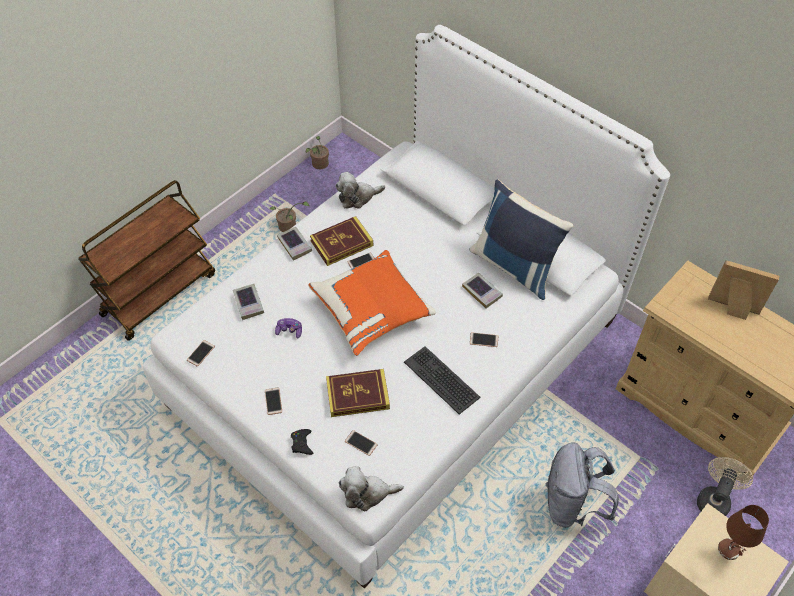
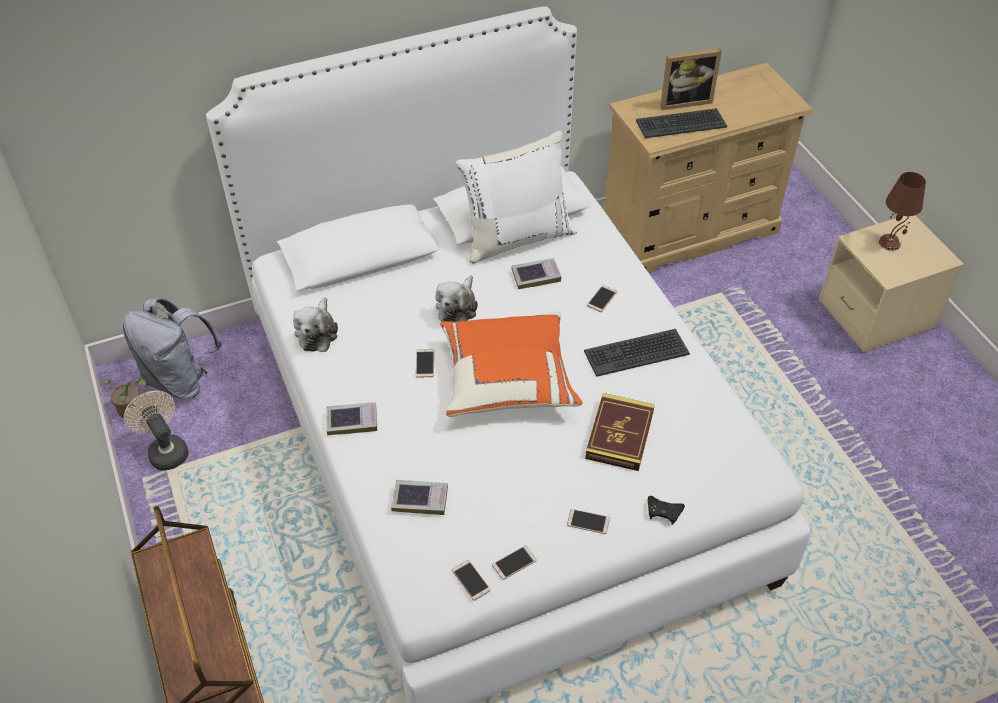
camera: 65 degrees left, 5 degrees down
potted plant [270,201,310,232] -> none
game controller [275,318,302,338] -> none
book [310,216,373,266] -> none
plush toy [339,466,404,511] -> plush toy moved to [435,275,478,322]
phone [345,430,378,456] -> phone moved to [492,545,537,580]
blue pillow [470,179,573,300] -> white pillow [456,131,577,264]
grey backpack [546,442,619,528] -> grey backpack moved to [123,298,222,399]
beige fan [697,457,753,516] -> beige fan moved to [124,391,188,470]
picture frame [708,260,779,320] -> picture frame turned 150 degrees counterclockwise [660,48,722,110]
none -> keyboard [636,108,727,138]

